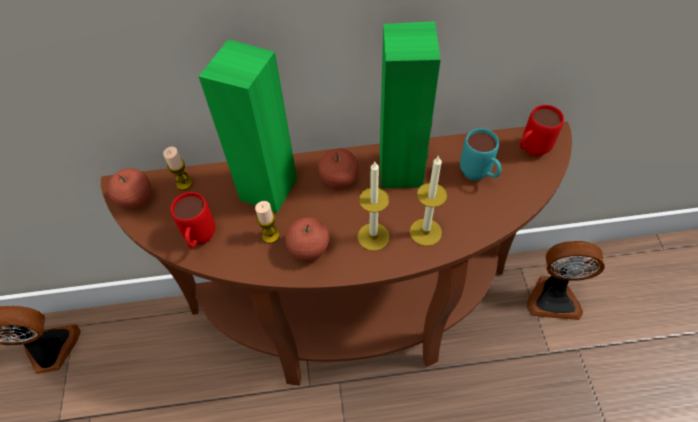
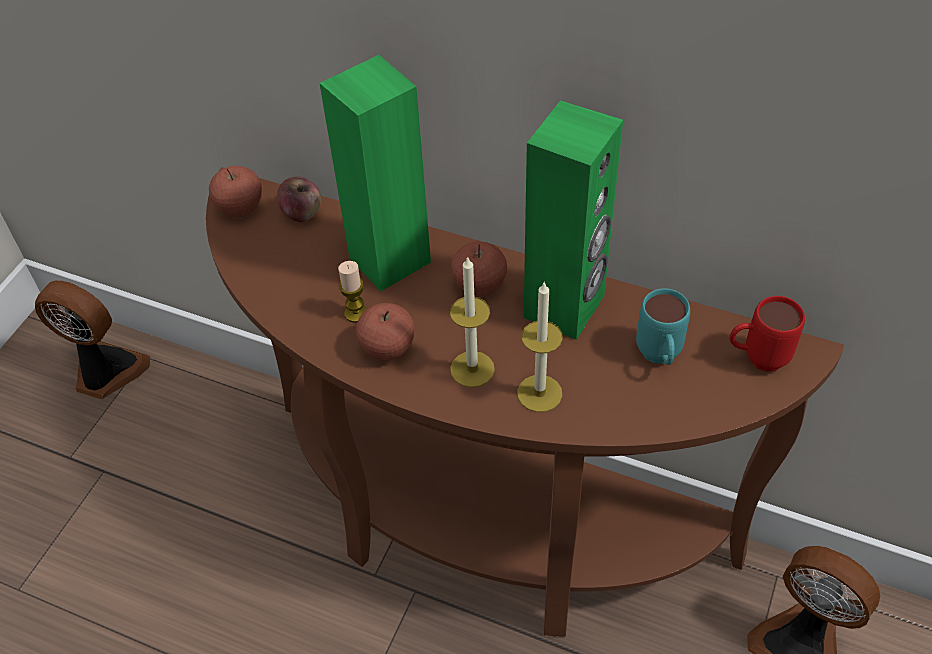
camera: 30 degrees right, 5 degrees down
candle [163,147,193,190] -> apple [277,177,321,222]
red mug [171,192,216,249] -> none

